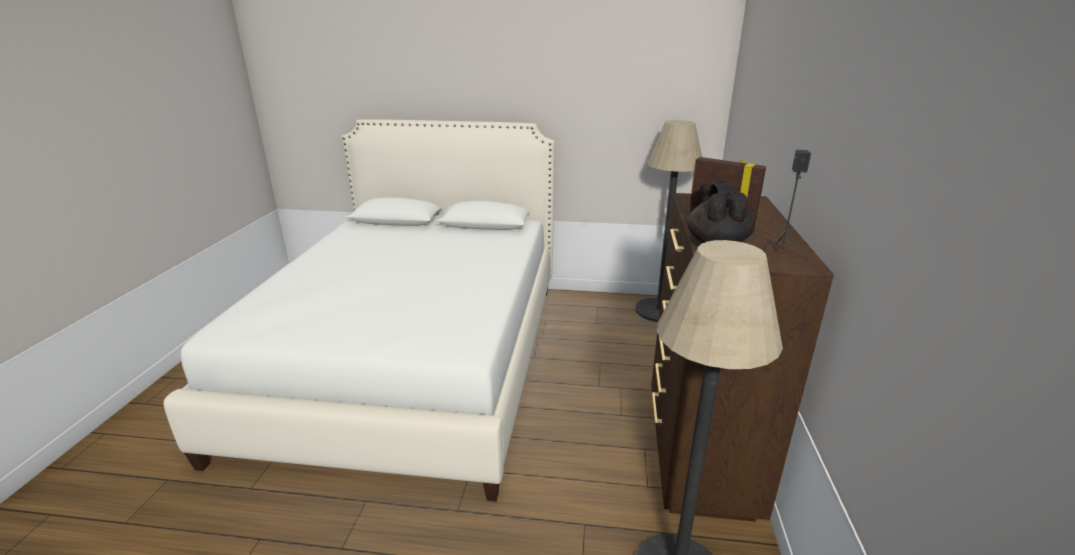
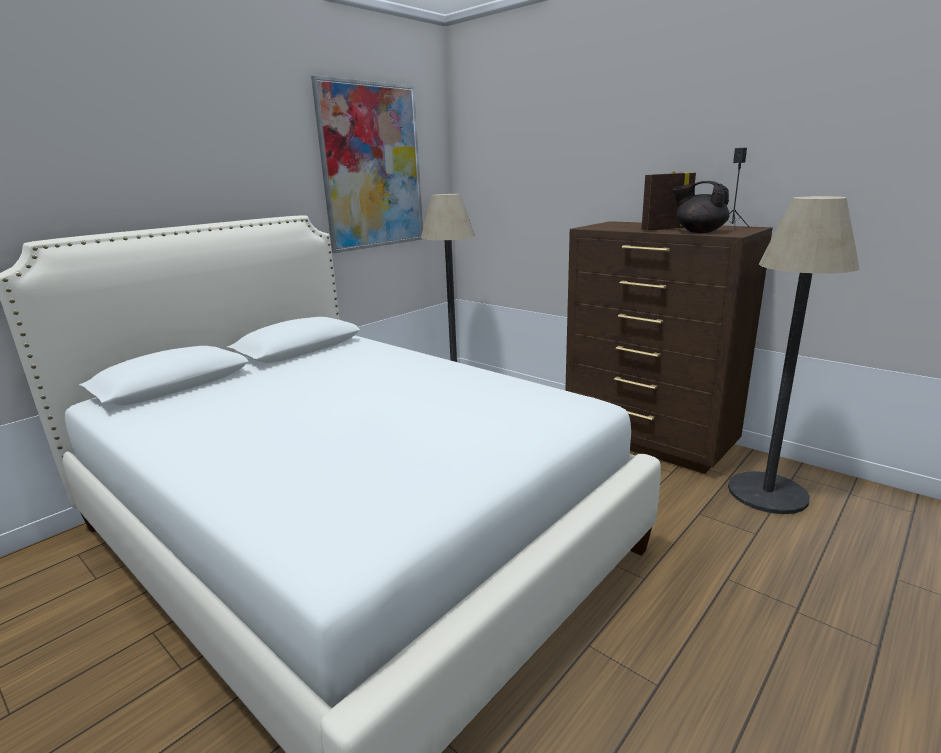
camera: 55 degrees left, 5 degrees down
none -> picture [311,76,423,253]

